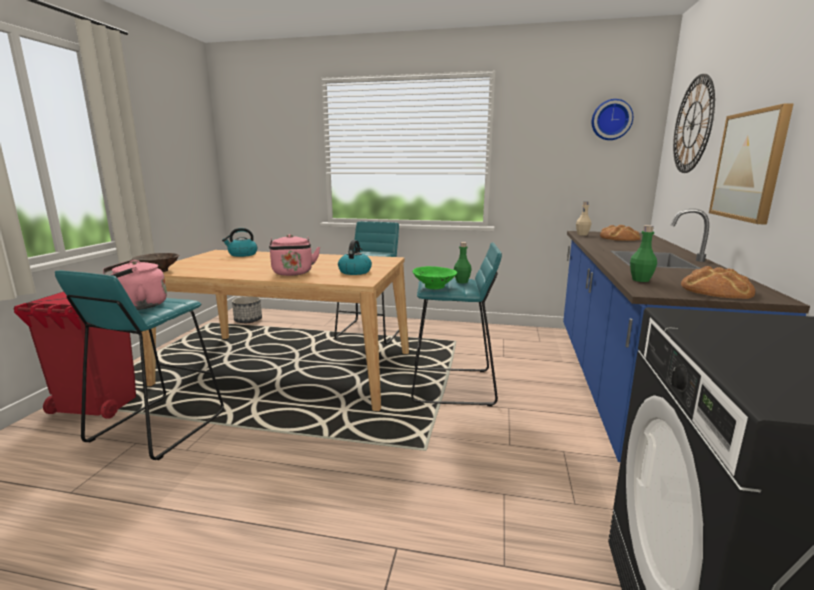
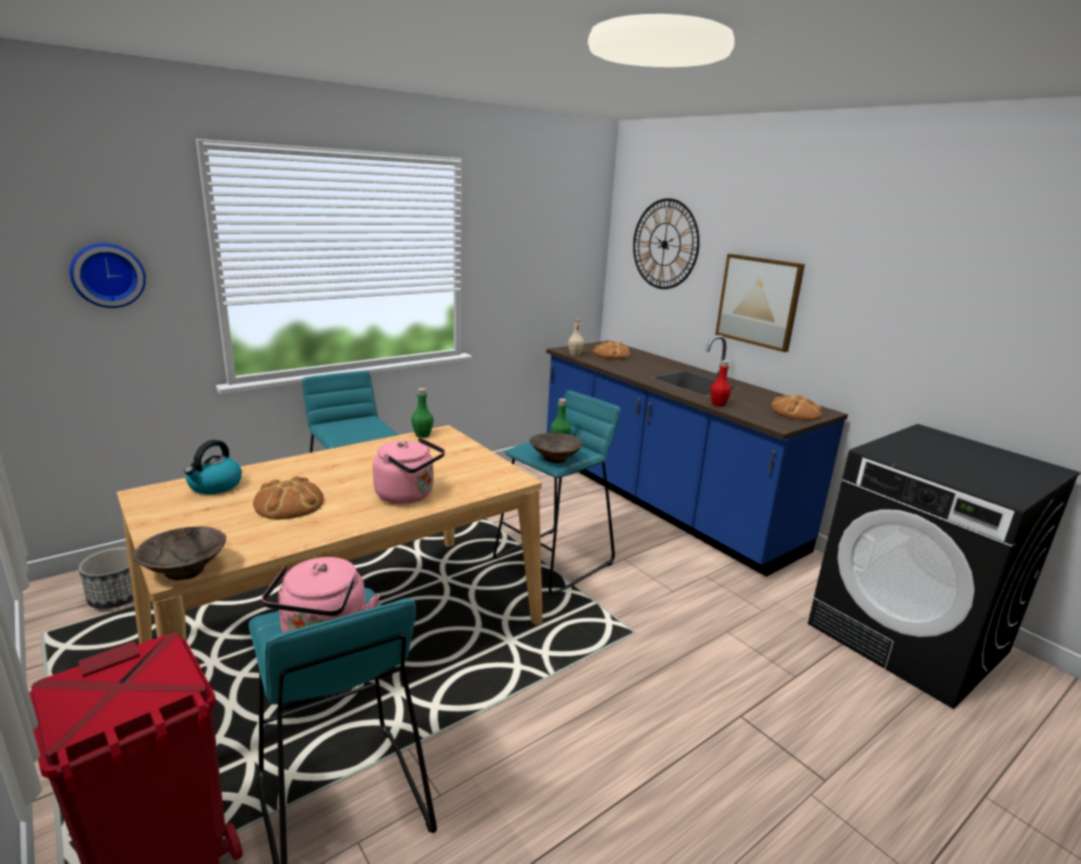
camera: 50 degrees left, 5 degrees up
kettle [338,240,372,275] -> none
green bowl [413,266,457,289] -> brown bowl [530,433,583,464]
wall clock [592,99,633,140] -> wall clock moved to [69,243,146,308]
green bottle [630,225,657,282] -> green bottle moved to [411,388,434,438]
none -> bread [253,476,324,520]
none -> red bottle [710,361,731,406]

